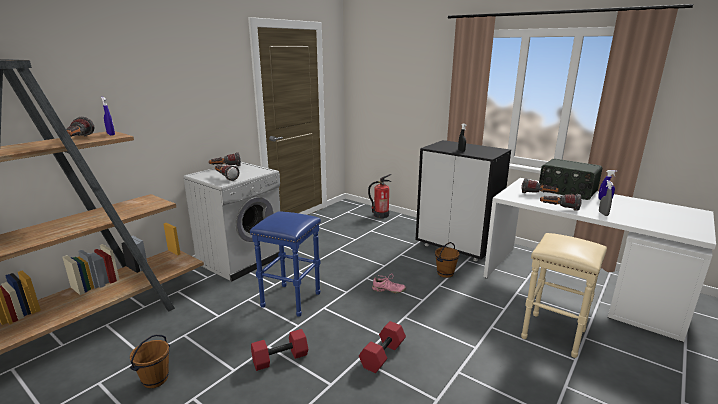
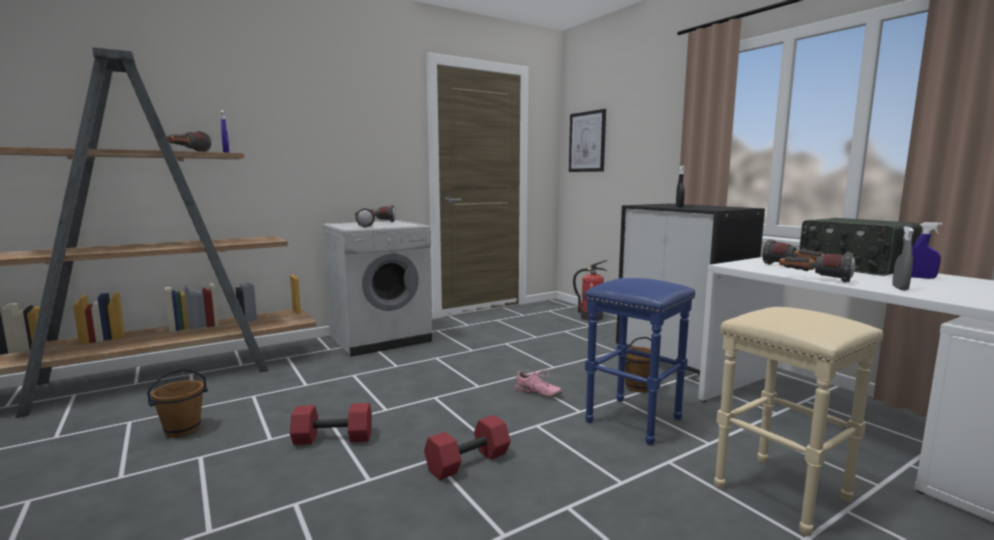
camera: 20 degrees right, 10 degrees down
blue stool [250,211,321,317] -> blue stool moved to [585,278,695,445]
none -> picture [569,109,606,172]

